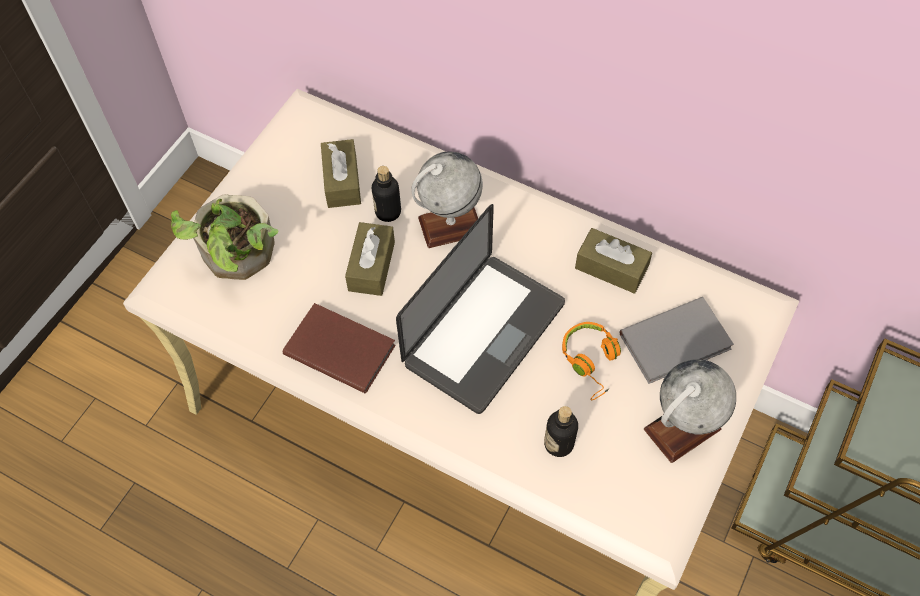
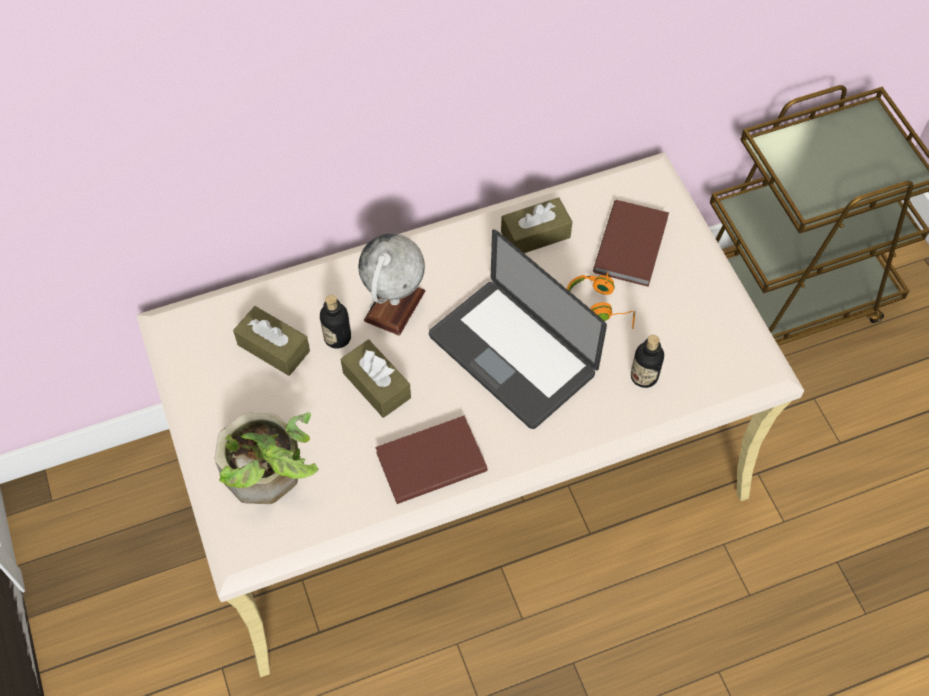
camera: 50 degrees left, 0 degrees up
laptop [396,204,565,414] -> laptop turned 150 degrees clockwise [429,230,607,429]
grey book [620,297,734,384] -> brown book [593,200,669,287]
globe [644,359,736,463] -> none

